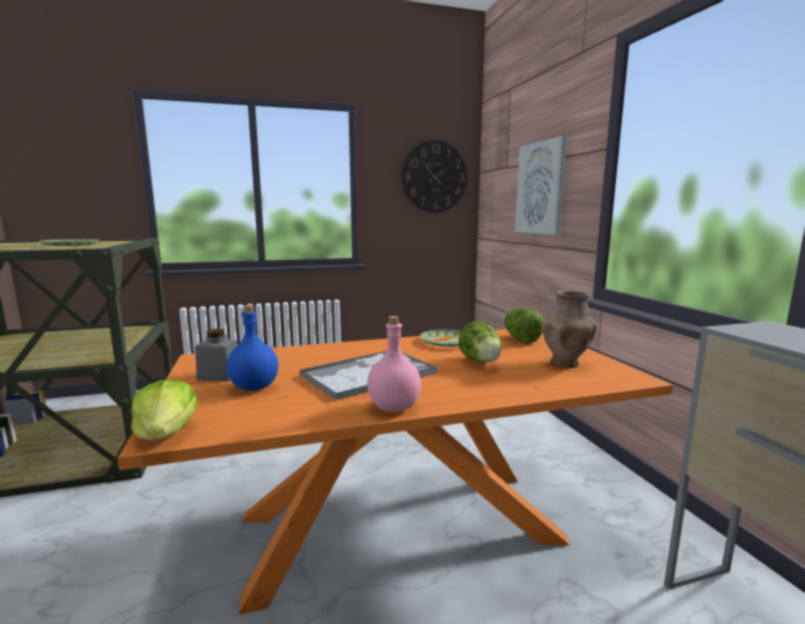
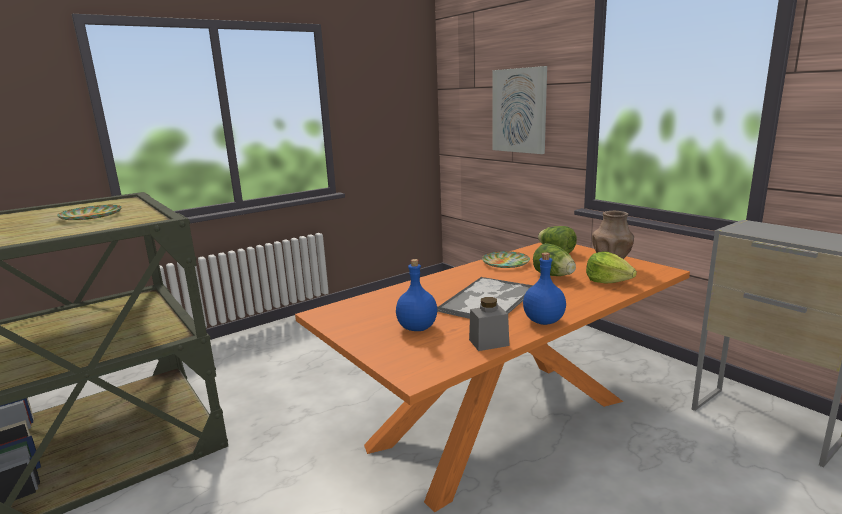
camera: 20 degrees left, 5 degrees up
lettuce [131,380,198,440] -> lettuce moved to [586,251,637,284]
grey jar [195,329,238,381] -> grey jar moved to [469,297,509,351]
pink bottle [367,316,421,412] -> blue bottle [523,252,566,325]
wall clock [401,140,467,213] -> none

